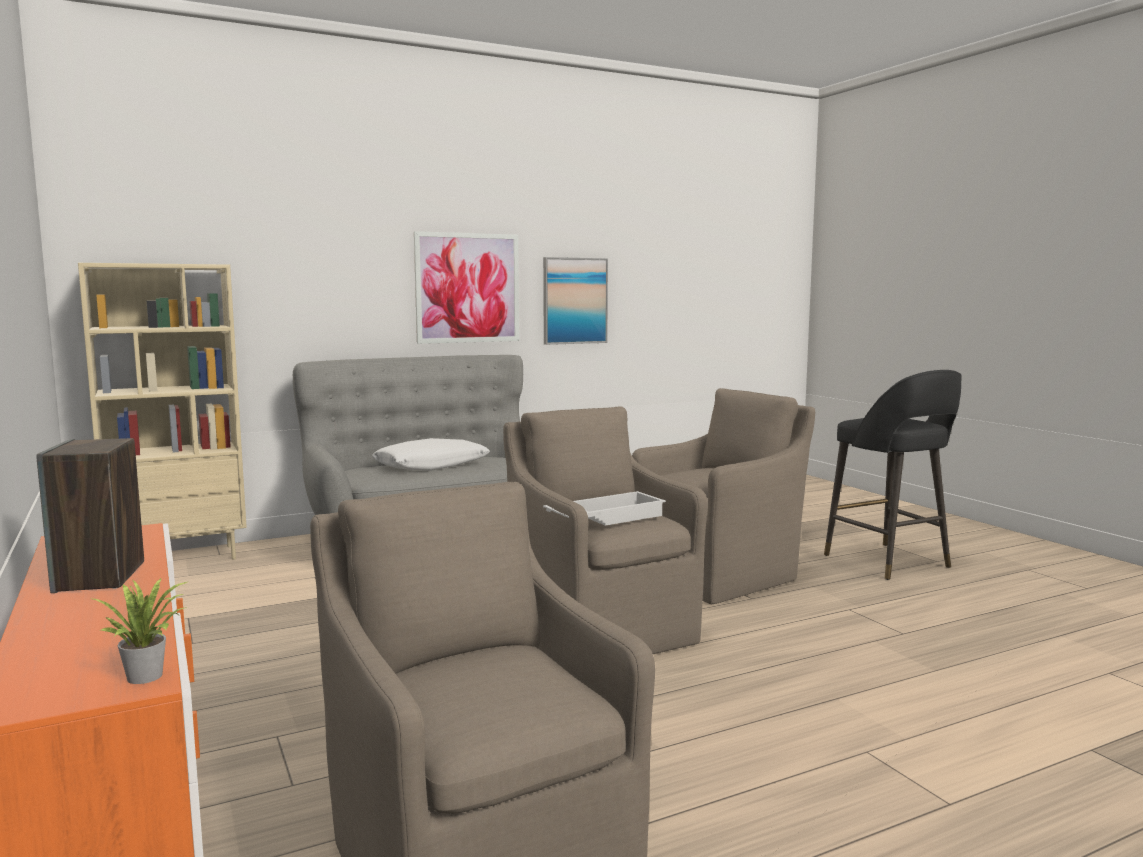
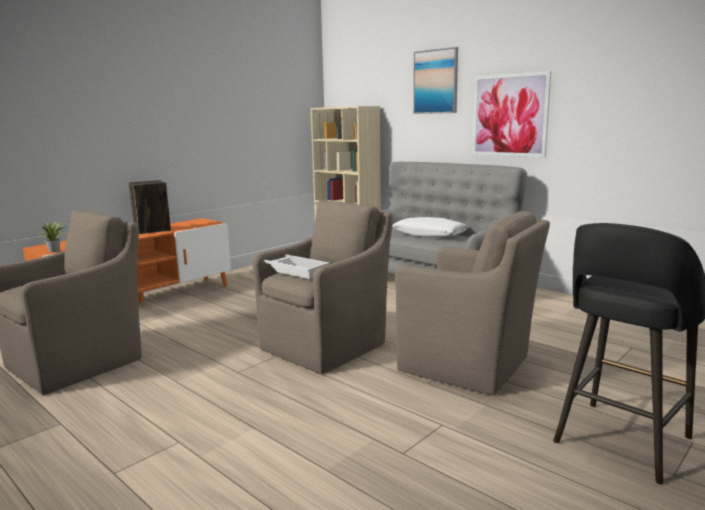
camera: 70 degrees right, 5 degrees up
picture [543,257,608,345] -> picture moved to [413,47,458,114]

